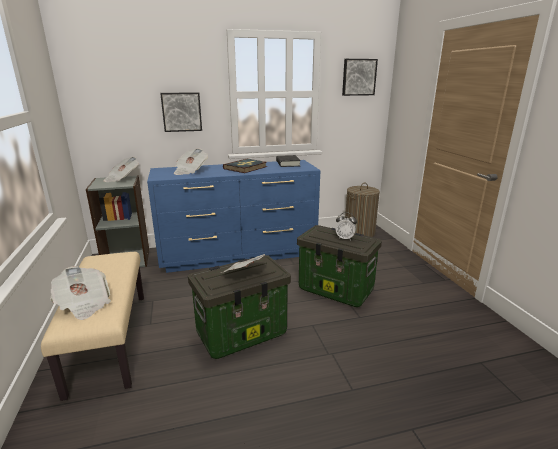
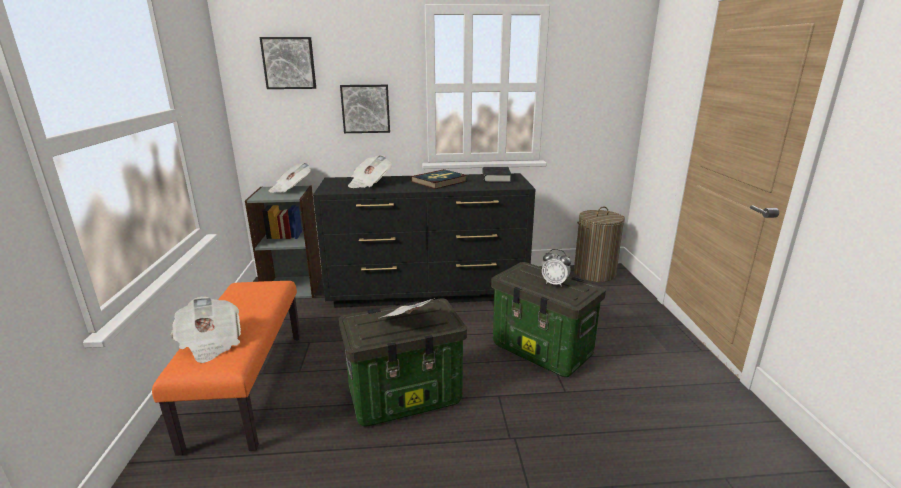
camera: 10 degrees right, 0 degrees up
beige bench [41,252,144,401] -> orange bench [152,281,300,456]
blue dresser [147,160,321,273] -> black dresser [313,173,536,308]
picture [342,59,378,96] -> picture moved to [259,37,316,89]

